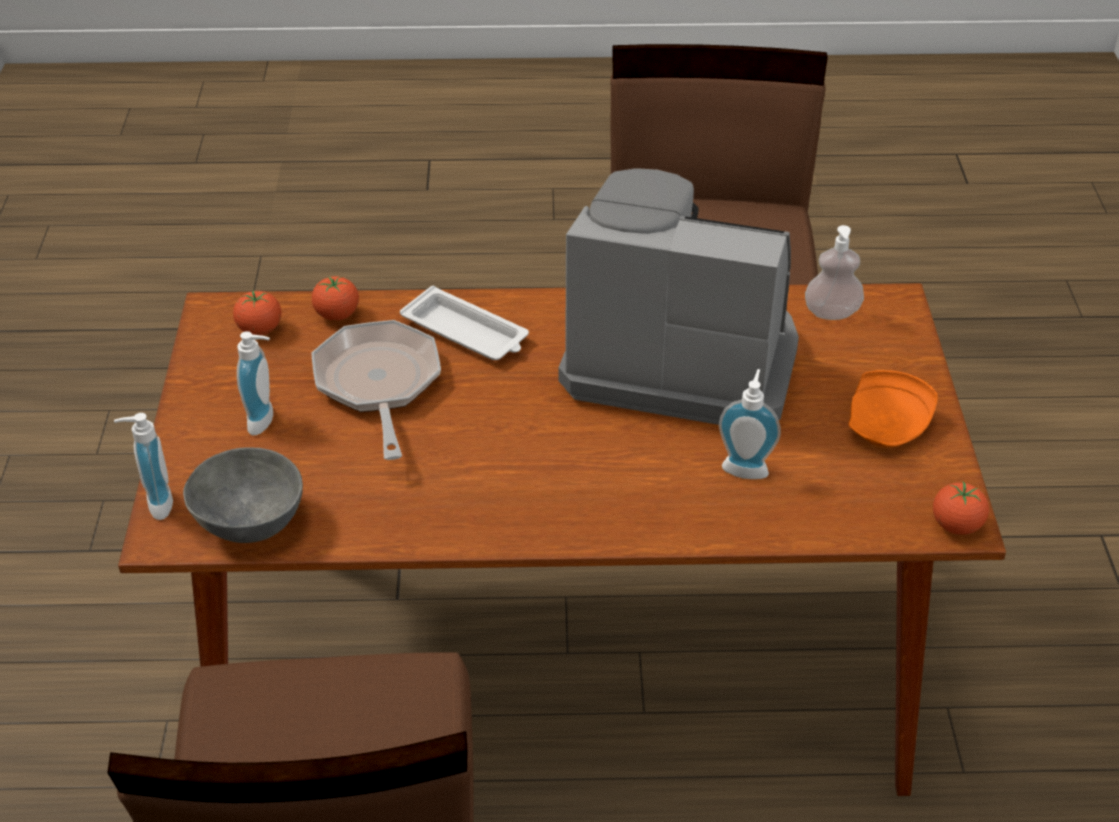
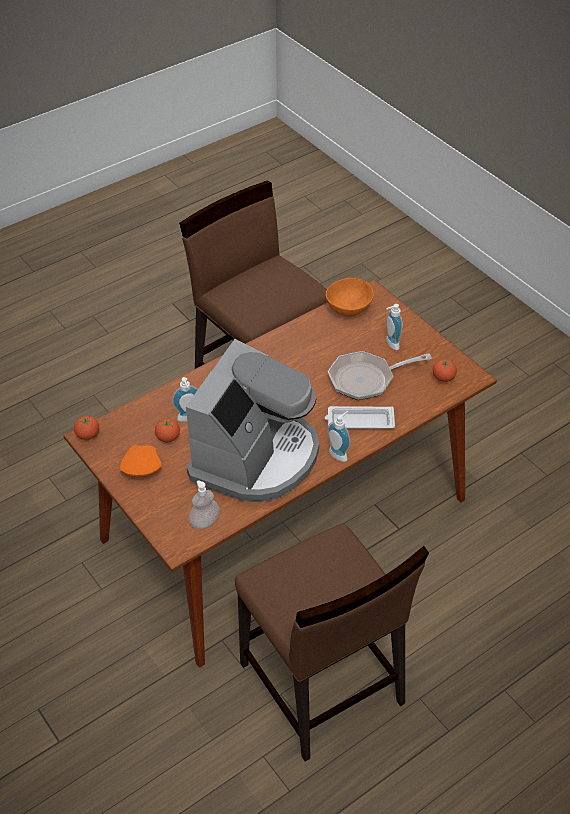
camera: 145 degrees right, 5 degrees up
soap dispenser [114,413,173,520] -> soap dispenser moved to [328,411,351,462]
grey bowl [183,447,303,543] -> orange bowl [326,278,374,317]
tomato [312,276,359,321] -> tomato moved to [155,418,180,442]
frying pan [312,320,441,460] -> frying pan turned 120 degrees clockwise [328,351,432,400]
coffee machine [558,168,799,425] -> coffee machine turned 45 degrees counterclockwise [186,339,319,502]

